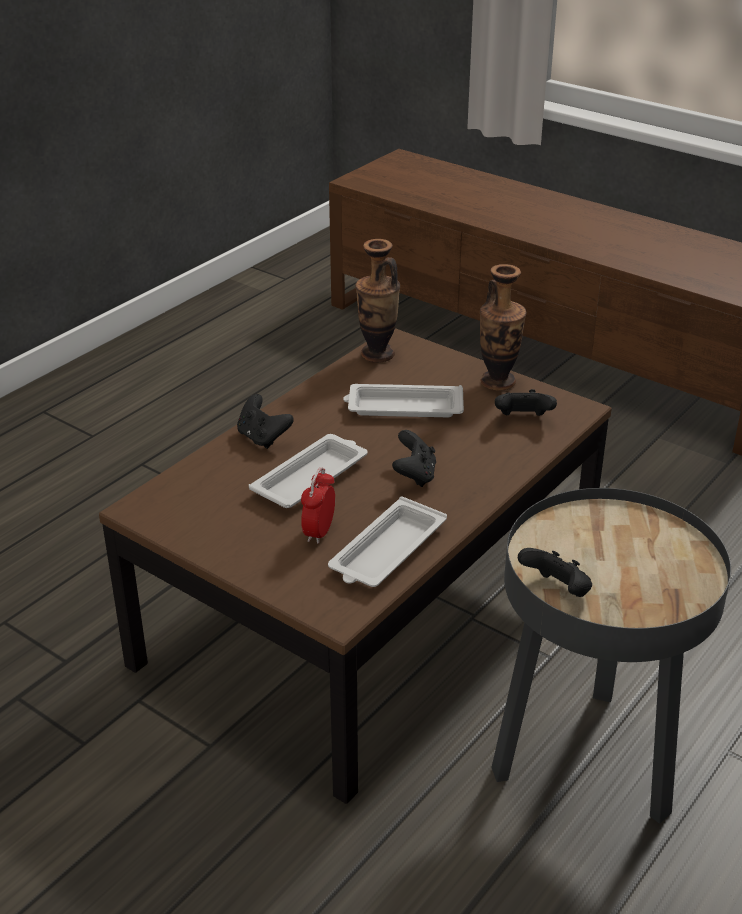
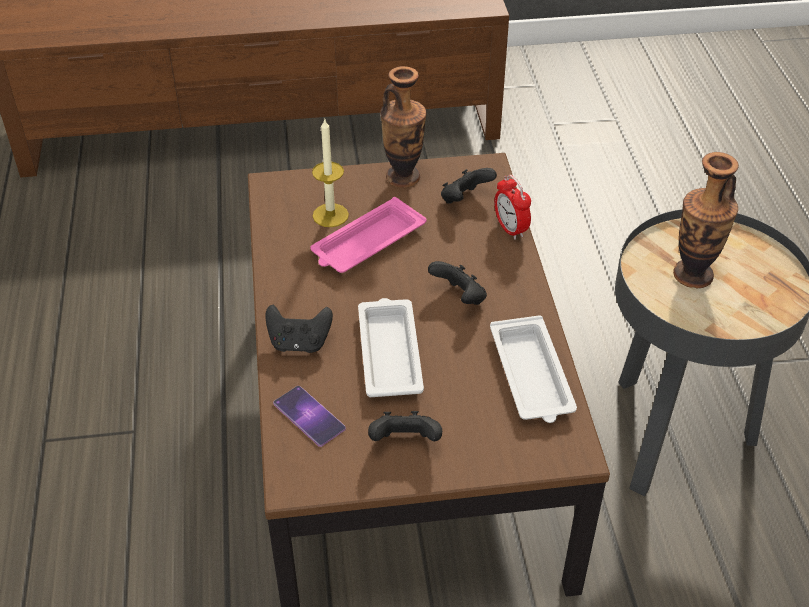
camera: 45 degrees left, 10 degrees up
alarm clock [301,467,335,544] -> alarm clock moved to [494,175,531,240]
white tray [343,384,464,417] -> pink tray [310,197,426,273]
vase [355,239,400,363] -> vase moved to [673,152,739,288]
black game controller [518,548,592,597] -> black game controller moved to [368,411,442,441]
none -> phone [273,386,346,447]
none -> candle [312,119,349,227]

